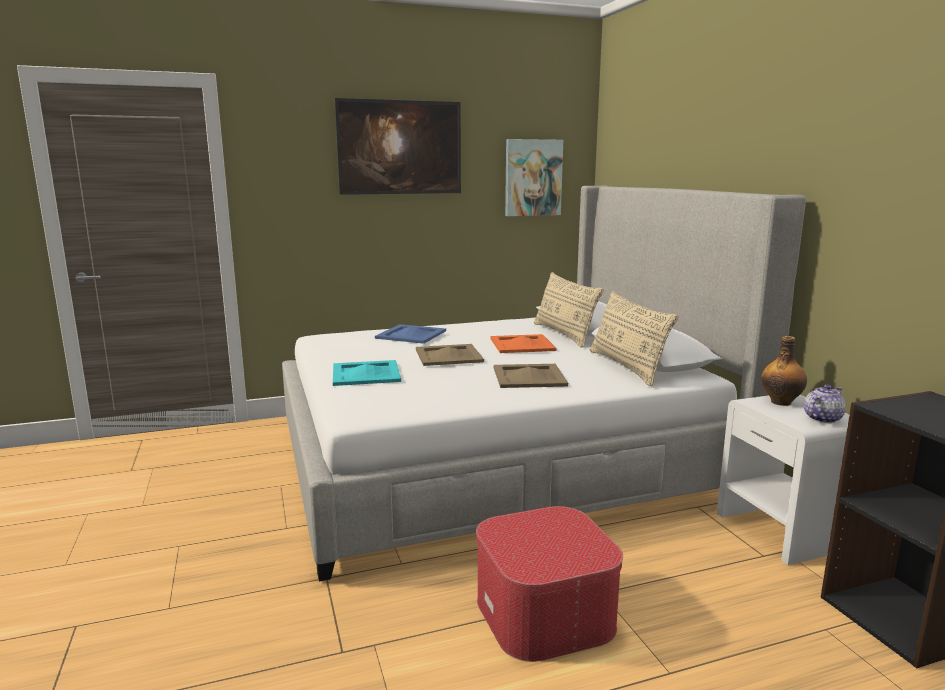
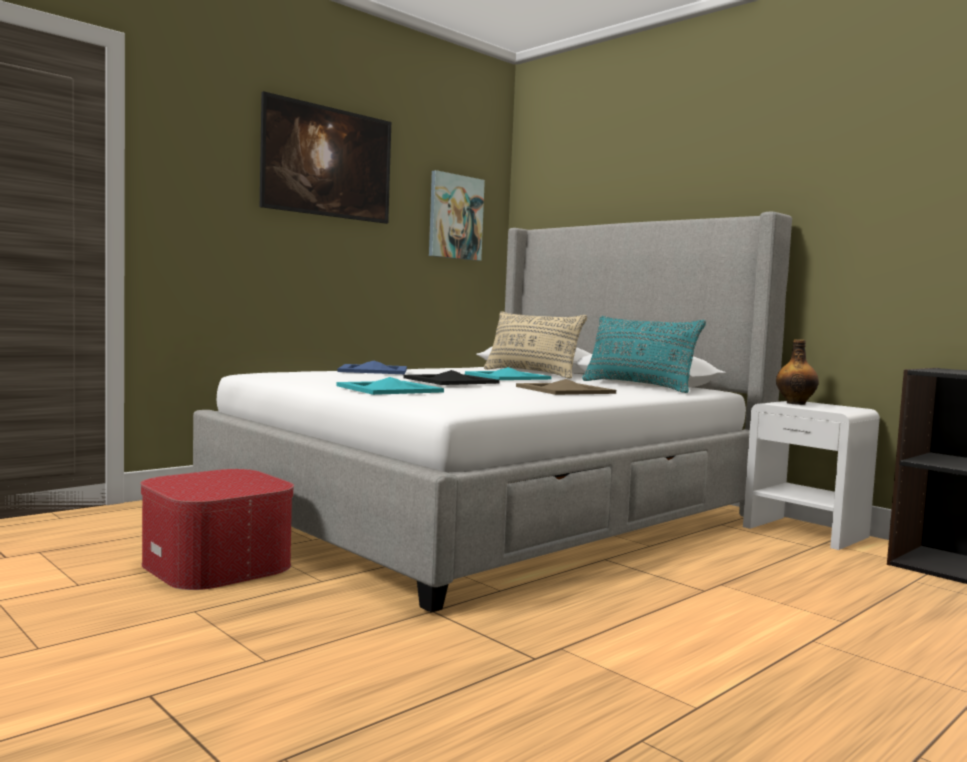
camera: 25 degrees left, 10 degrees down
beige tray [416,344,484,366] -> black tray [404,370,500,385]
ottoman [476,506,623,662] -> ottoman moved to [140,469,294,590]
orange tray [490,334,556,353] -> turquoise tray [465,367,552,380]
beige pillow [590,291,678,386] -> turquoise pillow [582,316,706,393]
teapot [804,385,846,423] -> none

